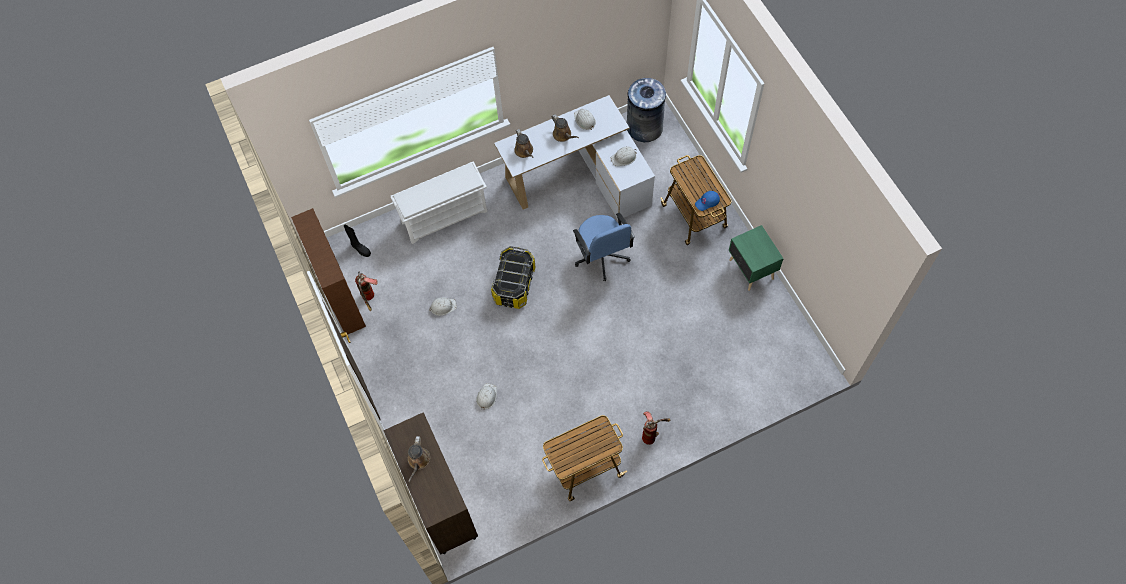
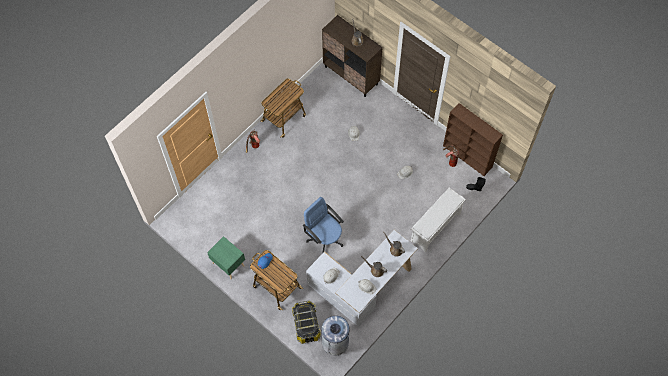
camera: 155 degrees right, 0 degrees up
storage box [491,246,535,309] -> storage box moved to [292,300,321,344]

